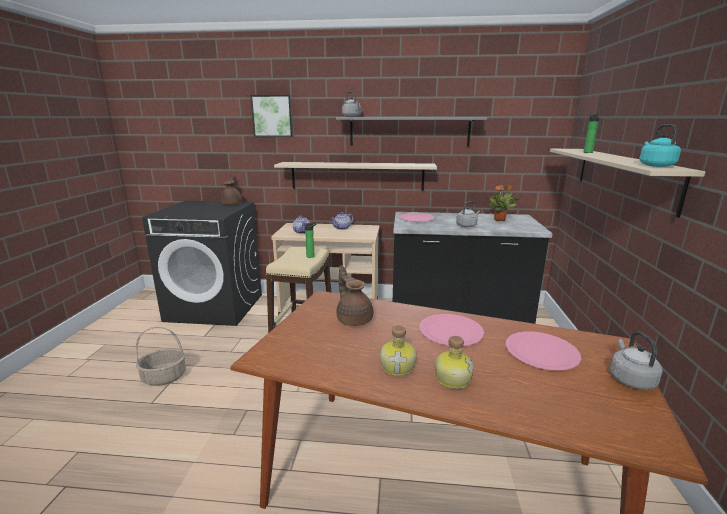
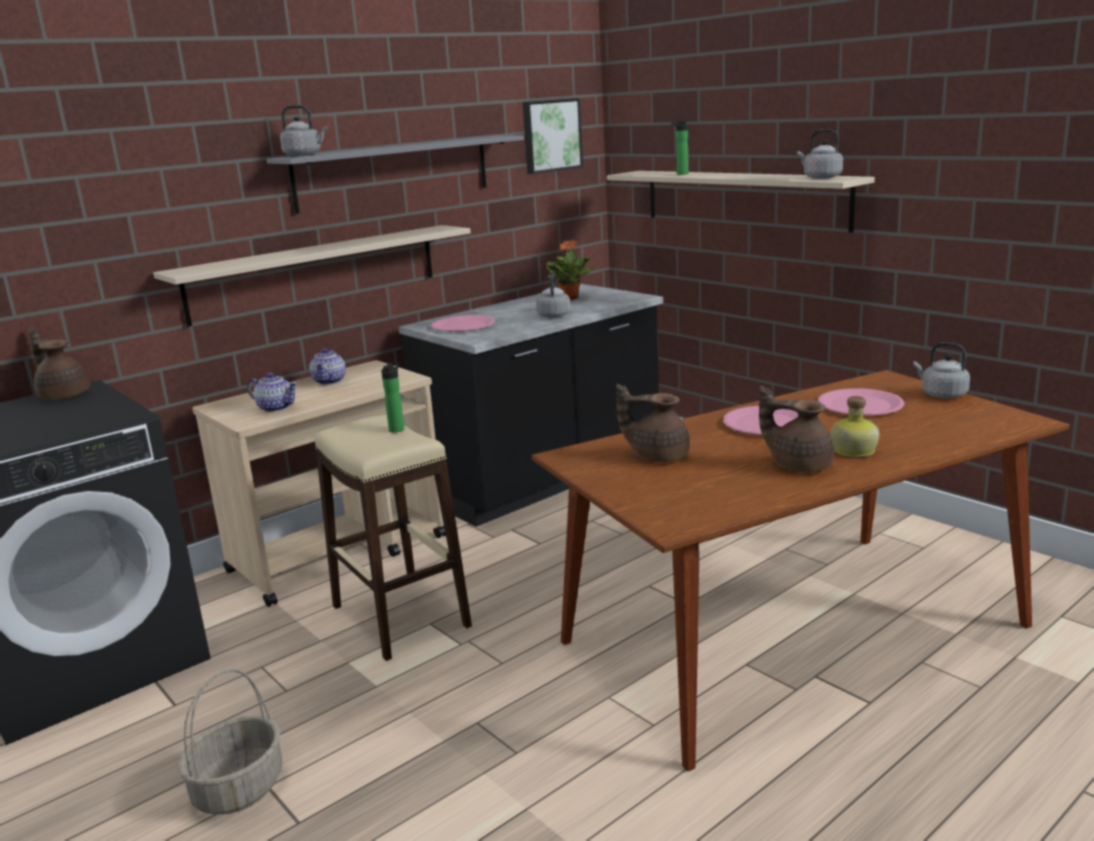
camera: 45 degrees left, 0 degrees up
picture [250,95,293,137] -> picture moved to [523,98,583,174]
bottle [380,326,417,376] -> brown teapot [759,386,834,472]
turquoise kettle [639,124,681,167] -> grey kettle [797,129,843,179]

